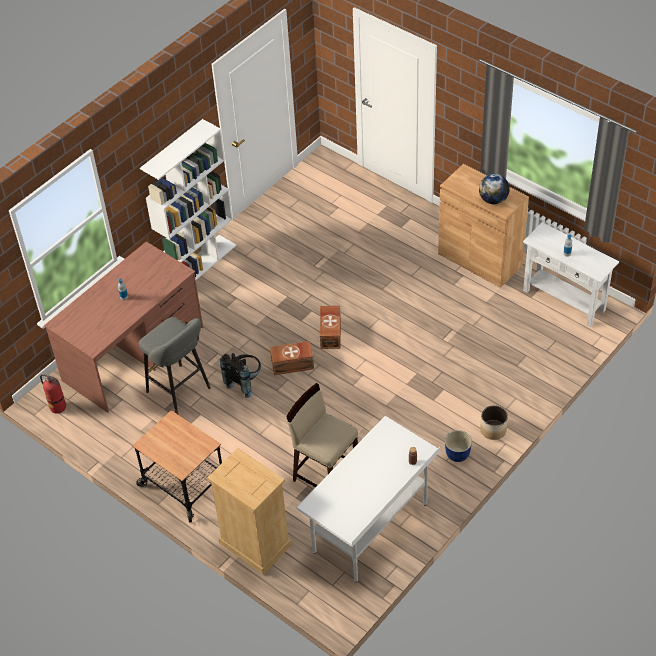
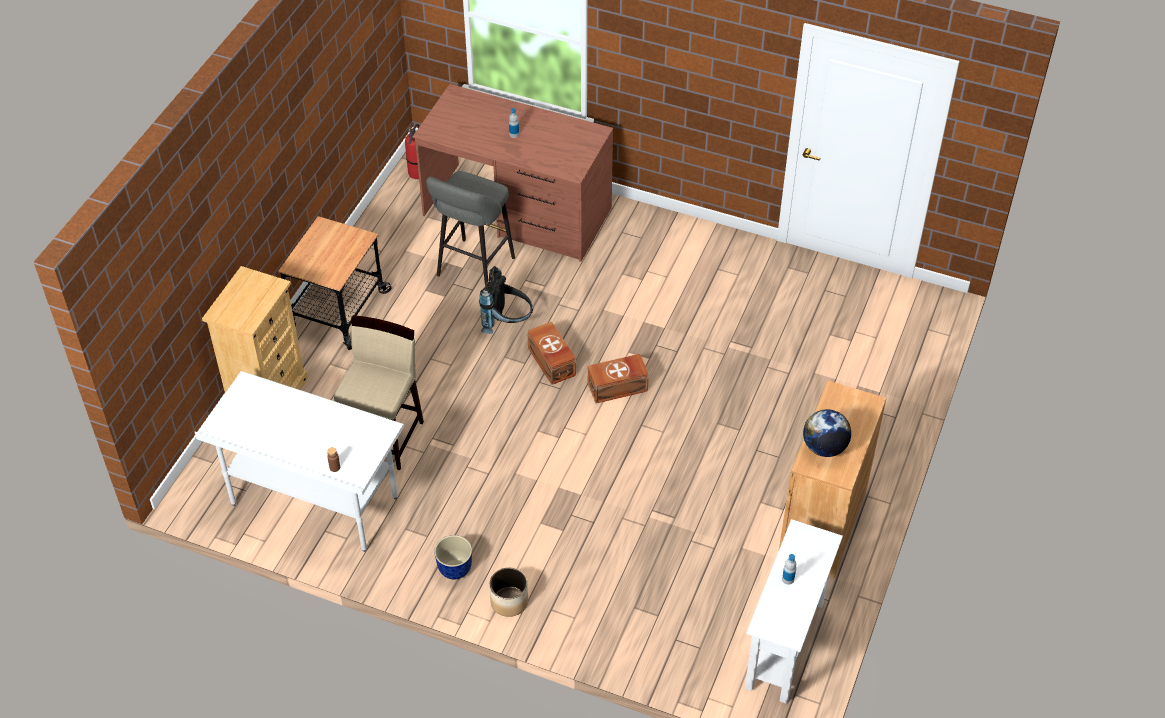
camera: 70 degrees right, 0 degrees up
white bookcase [140,119,236,280] -> none

